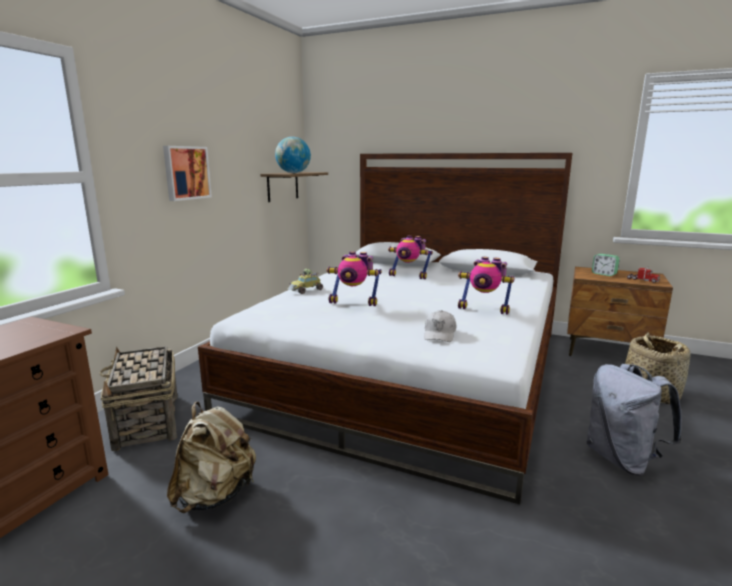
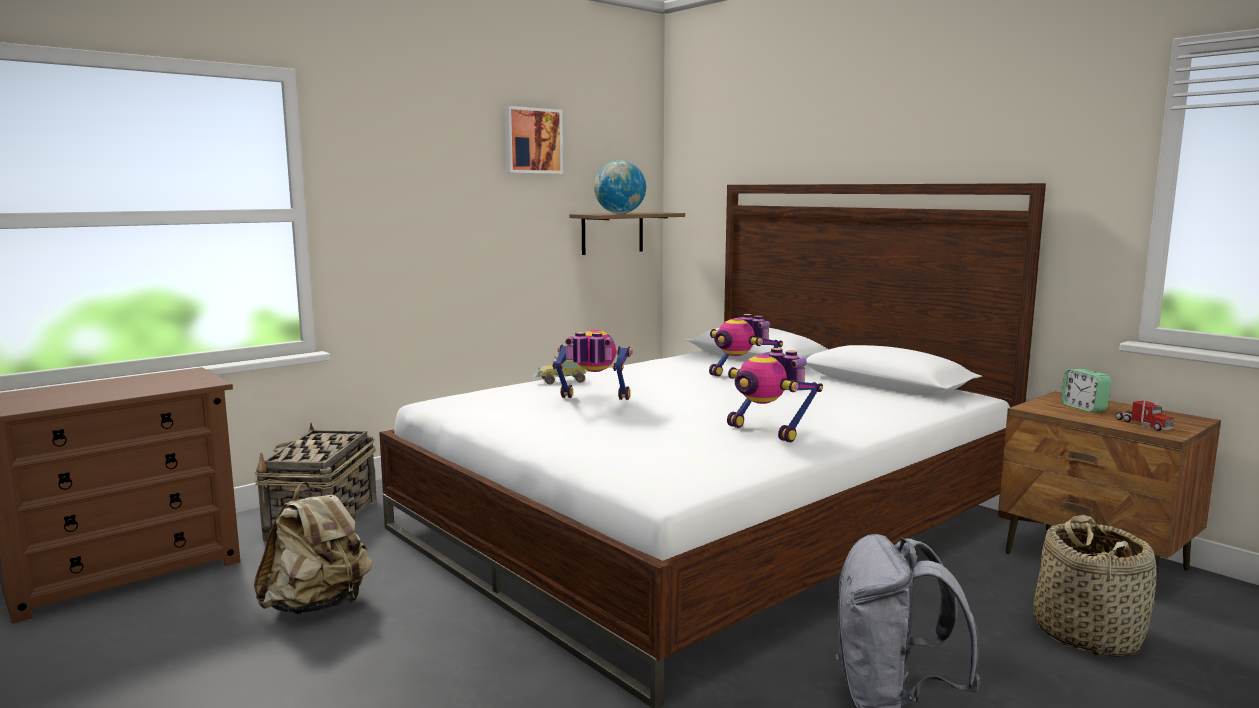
camera: 25 degrees right, 5 degrees down
picture [163,146,212,201] -> picture moved to [504,106,563,174]
toy robot [327,251,382,306] -> toy robot turned 150 degrees clockwise [552,330,633,400]
white cap [424,310,456,342] -> none

